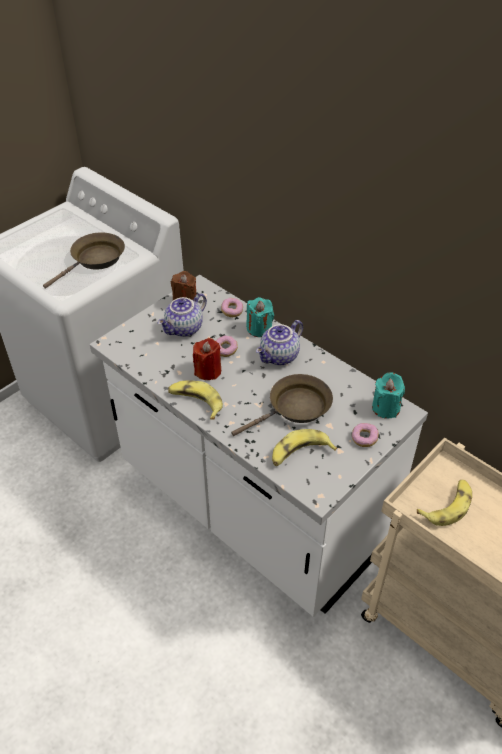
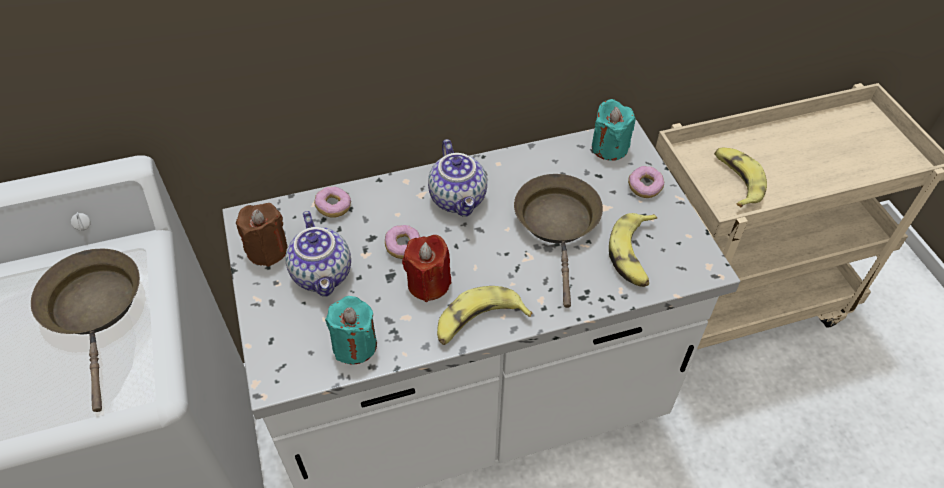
camera: 60 degrees left, 5 degrees up
turquoise candle [246,297,274,337] -> turquoise candle moved to [325,296,377,364]

